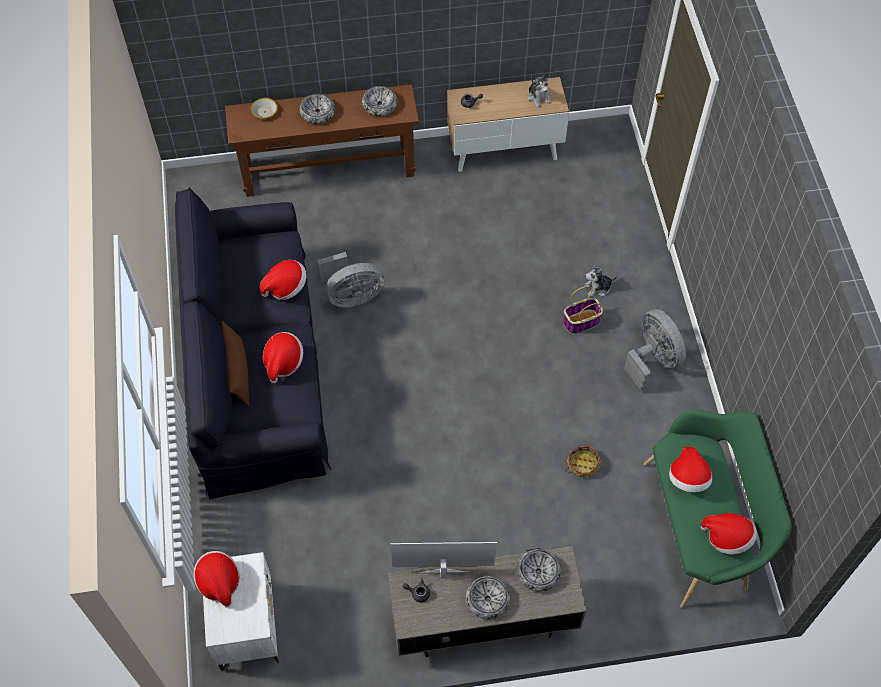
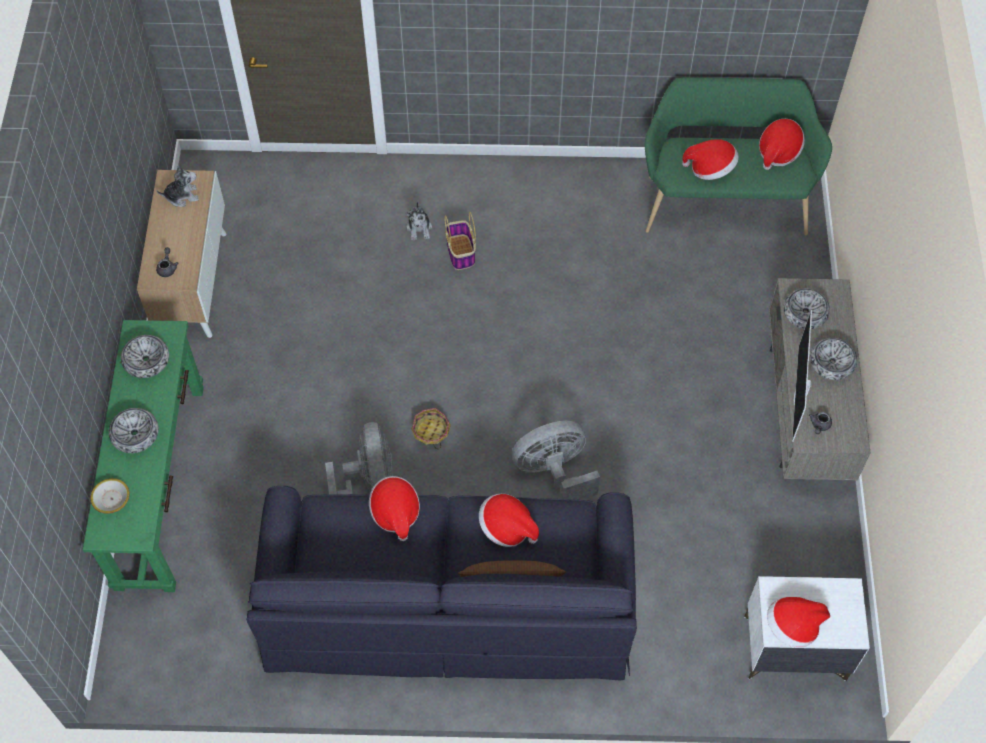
camera: 80 degrees left, 0 degrees up
brown console table [225,84,419,197] -> green console table [83,320,204,592]
basket [566,445,602,476] -> basket moved to [411,408,451,449]
grey fan [624,309,686,391] -> grey fan moved to [512,421,600,500]

